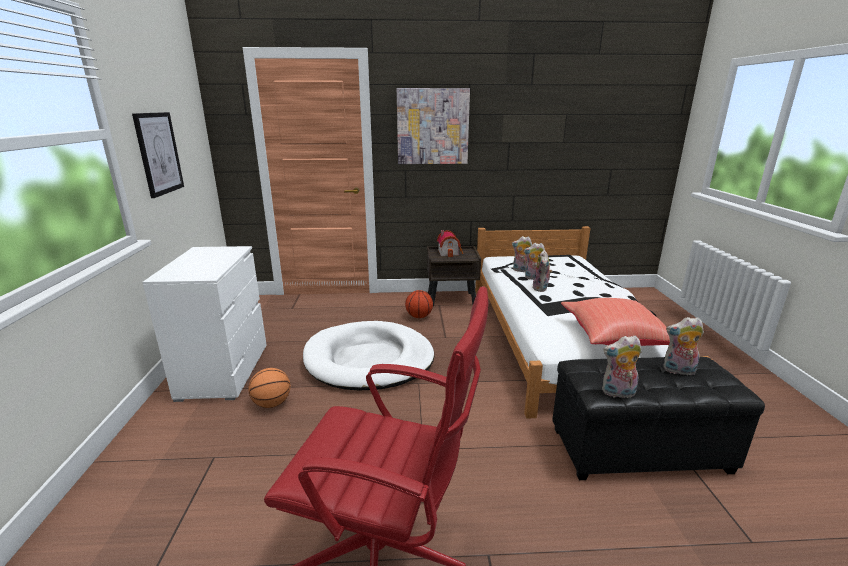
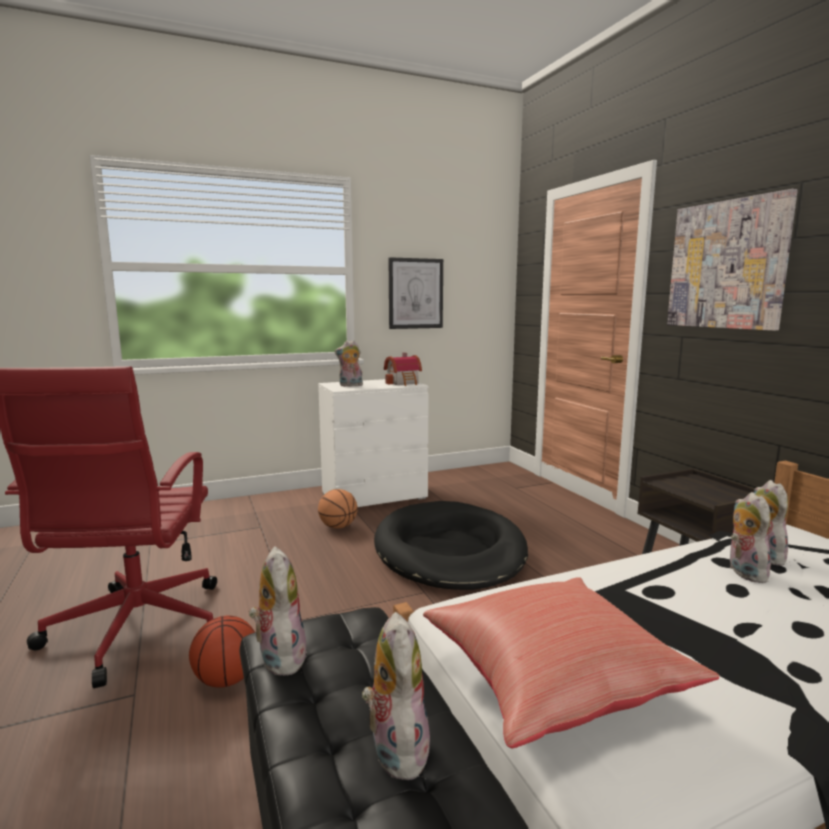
camera: 70 degrees right, 10 degrees down
white dog bed [303,321,434,390] -> black dog bed [374,501,528,590]
basketball [405,290,433,318] -> basketball moved to [189,616,255,688]
toy house [437,230,463,257] -> toy house moved to [384,353,422,386]
plush toy [532,250,552,292] -> plush toy moved to [335,340,363,387]

